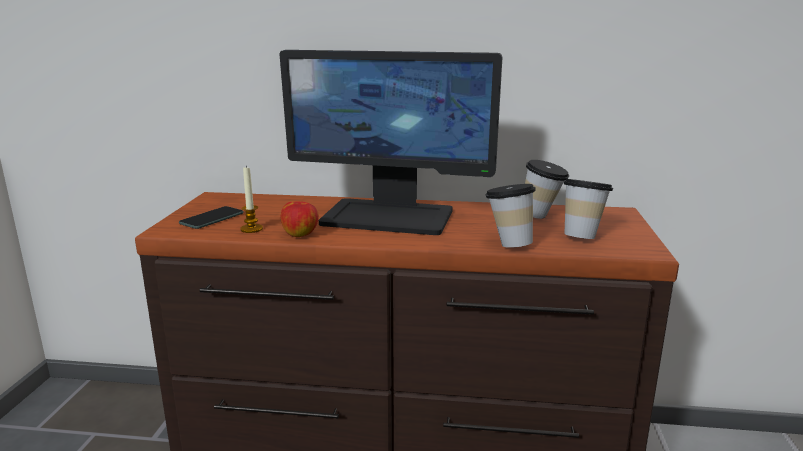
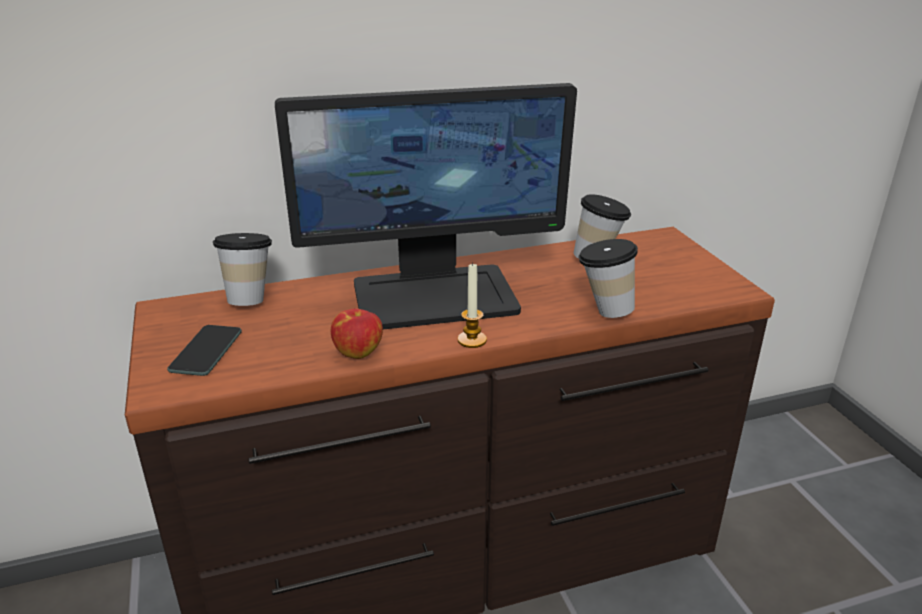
camera: 25 degrees left, 10 degrees up
candle [240,166,263,233] -> candle moved to [458,262,487,348]
cup [564,179,613,239] -> cup moved to [213,233,272,306]

